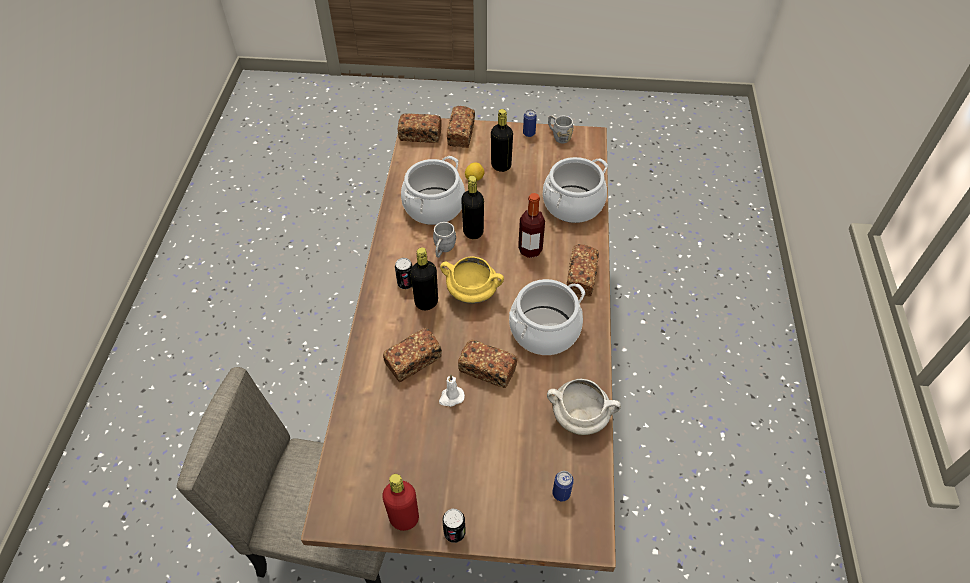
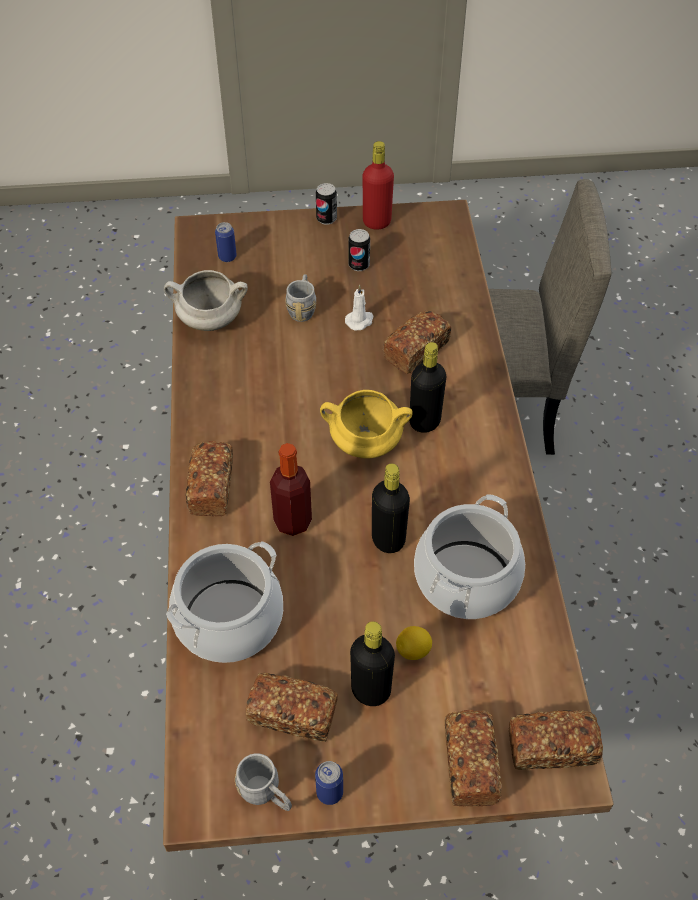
camera: 170 degrees right, 0 degrees up
can [395,258,413,289] -> can moved to [348,229,370,271]
grey mug [433,222,456,258] -> grey mug moved to [285,274,316,322]
bread [458,340,517,388] -> bread moved to [246,673,338,742]
cooking pot [509,279,585,355] -> none

